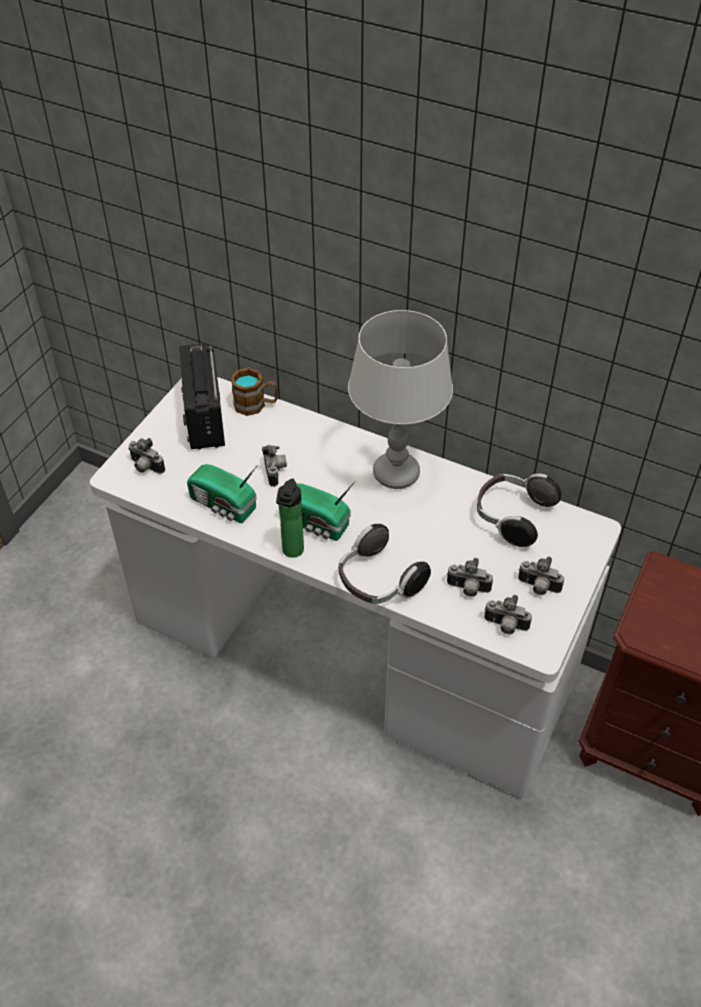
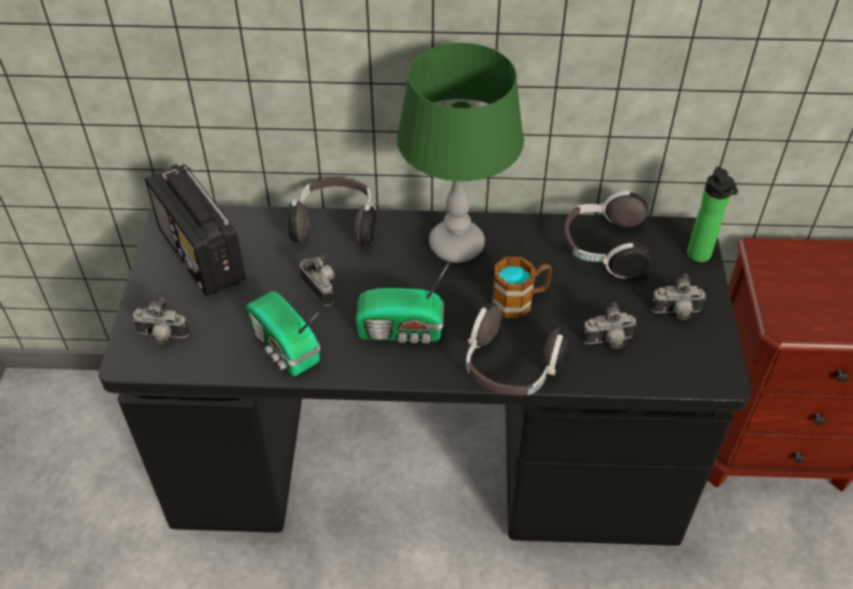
camera: 25 degrees left, 0 degrees up
white desk [90,377,621,797] -> black desk [99,206,751,546]
radio [187,464,258,523] -> radio turned 45 degrees clockwise [246,291,320,376]
mug [230,368,278,416] -> mug moved to [492,257,552,318]
bottle [276,478,304,558] -> bottle moved to [687,167,738,262]
grey table lamp [348,310,453,489] -> green table lamp [397,43,524,263]
camera [484,595,532,634] -> none
none -> headphones [288,178,376,247]

